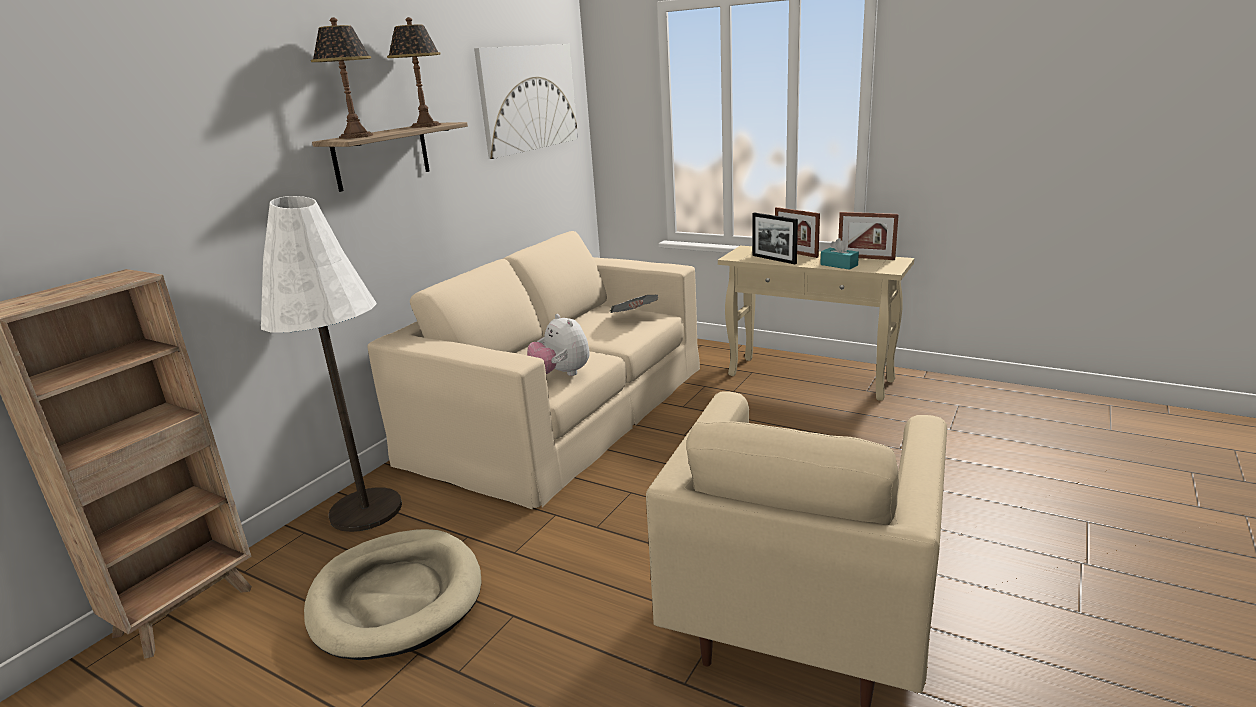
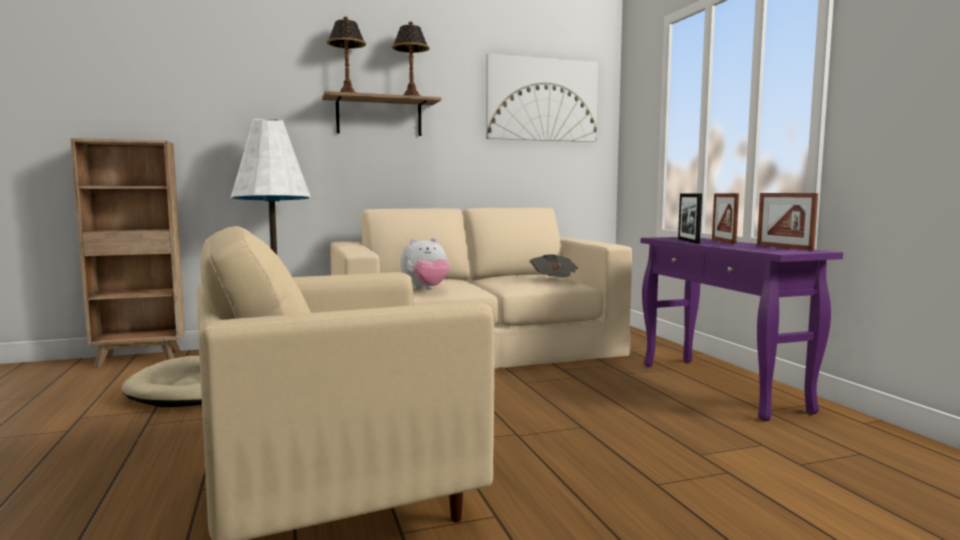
camera: 40 degrees right, 15 degrees down
plush toy [527,314,590,376] -> plush toy turned 120 degrees counterclockwise [400,238,449,289]
beige console table [718,246,914,401] -> purple console table [641,237,843,421]
turquoise tissue box [820,238,859,270] -> none

